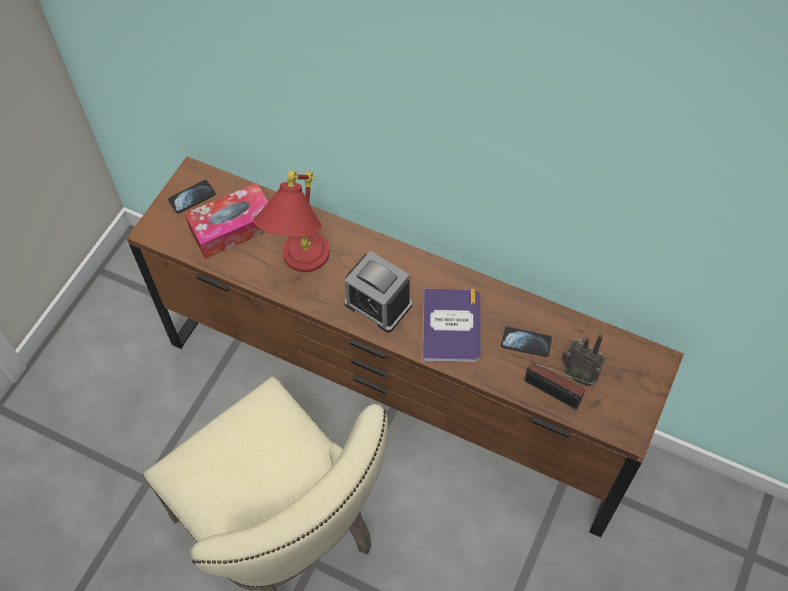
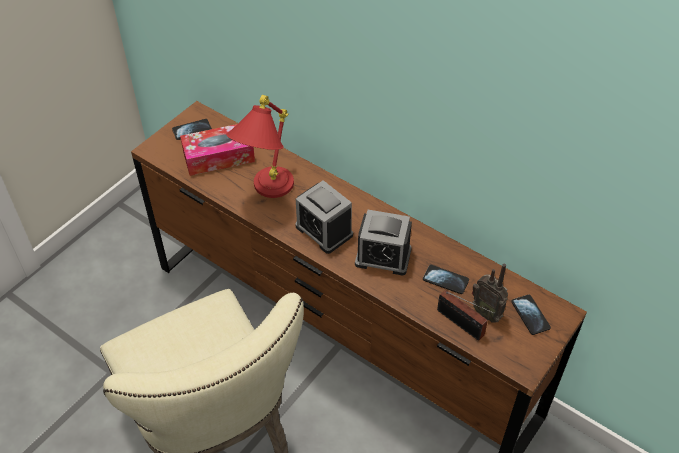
camera: 10 degrees right, 10 degrees down
book [422,288,481,362] -> alarm clock [355,210,412,276]
none -> phone [511,294,551,335]

